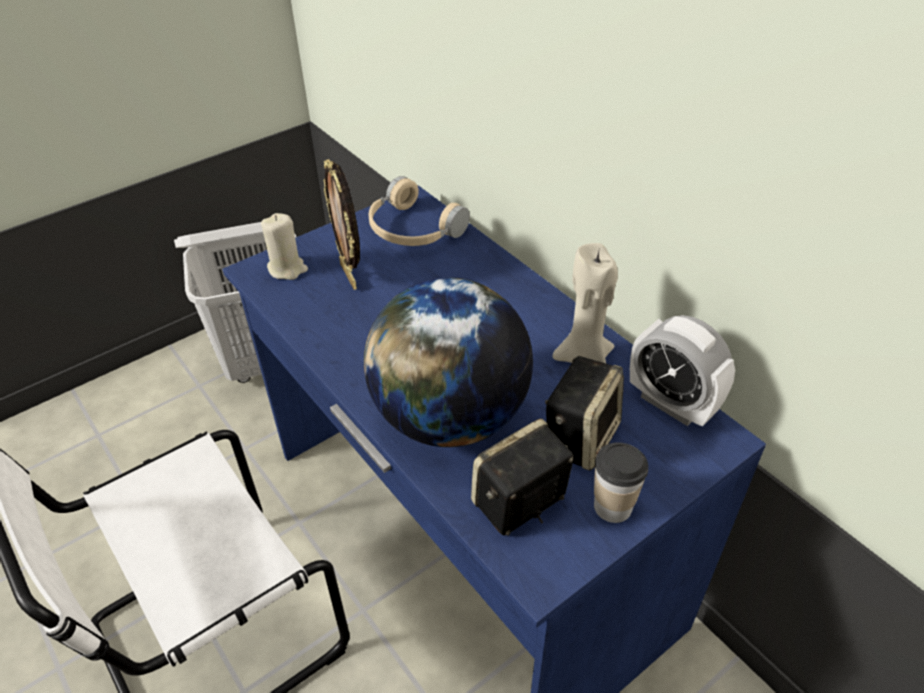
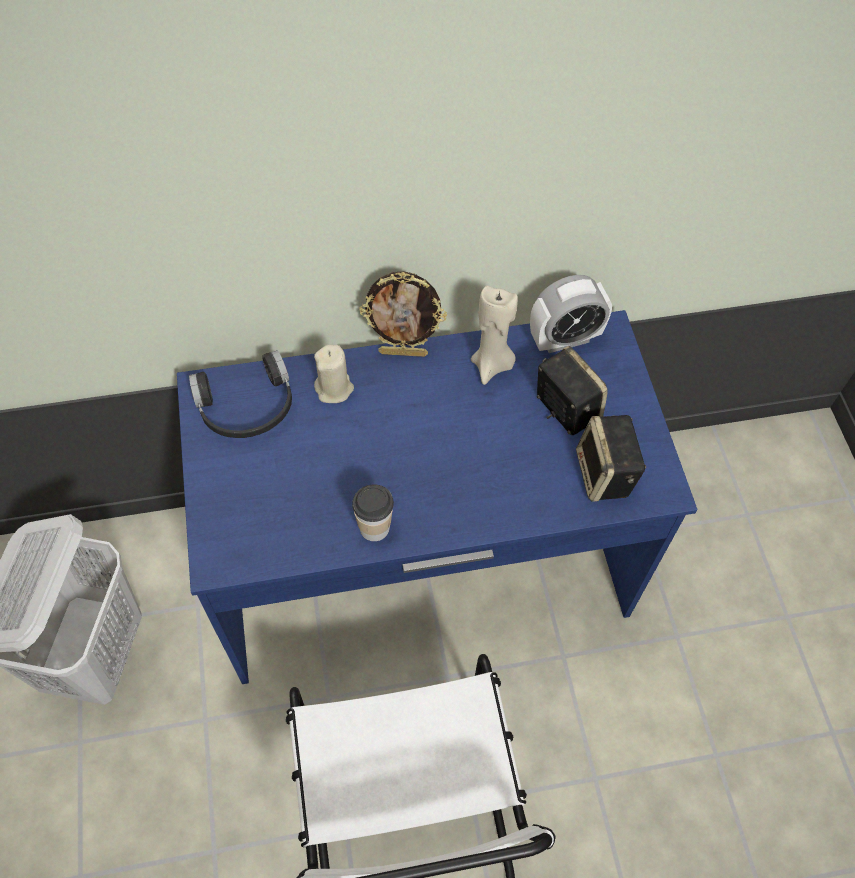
camera: 65 degrees left, 15 degrees up
beige candle [261,213,308,280] -> beige candle moved to [314,345,354,403]
picture frame [324,159,360,290] -> picture frame moved to [359,271,447,357]
globe [364,277,533,447] -> none
beige headphones [368,176,470,246] -> black headphones [189,350,292,438]
cup [594,442,648,523] -> cup moved to [352,484,394,541]

